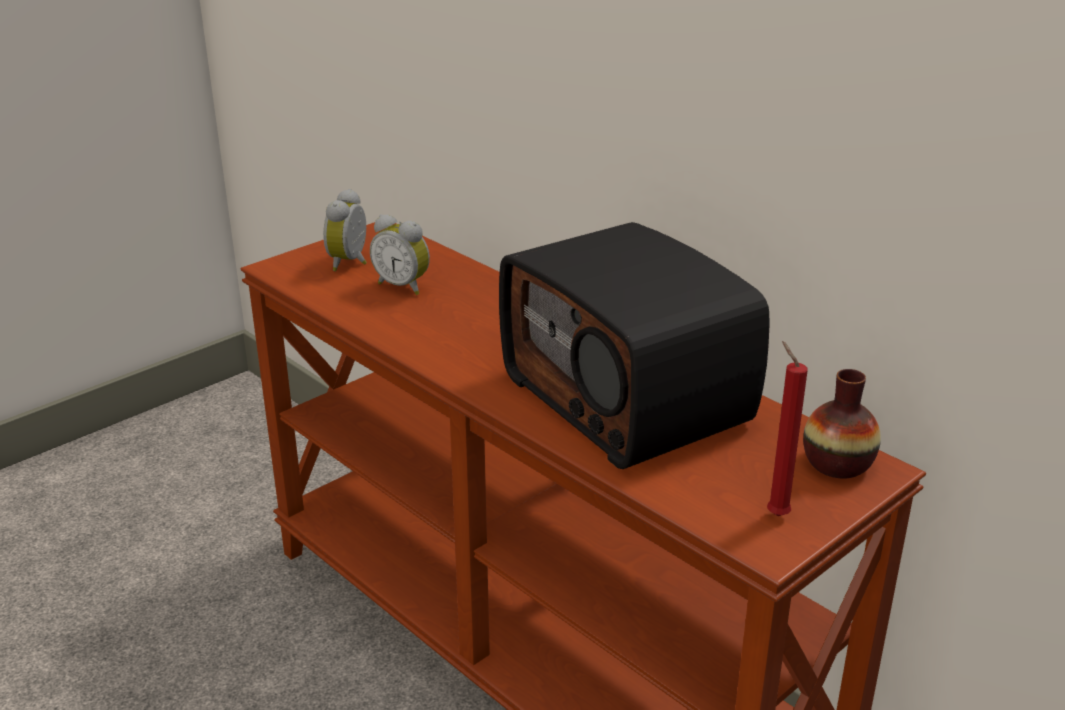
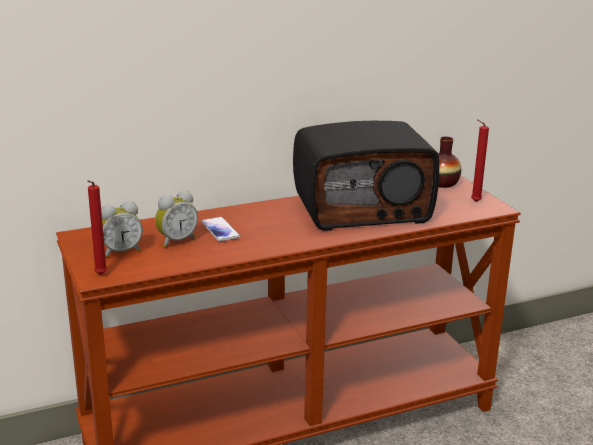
camera: 70 degrees left, 5 degrees down
alarm clock [323,189,367,271] -> alarm clock turned 60 degrees counterclockwise [101,201,143,258]
none -> red candle [87,180,107,275]
none -> phone [201,217,240,242]

